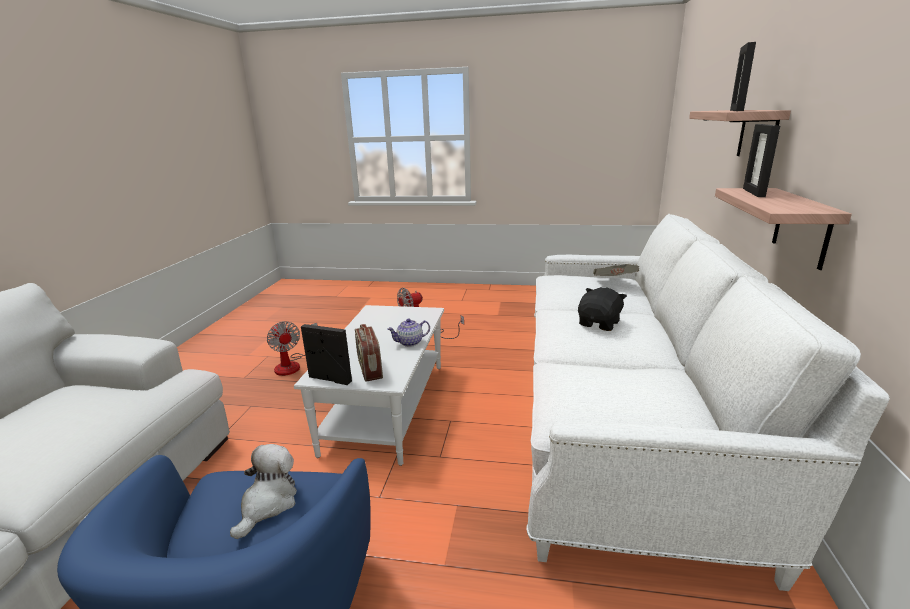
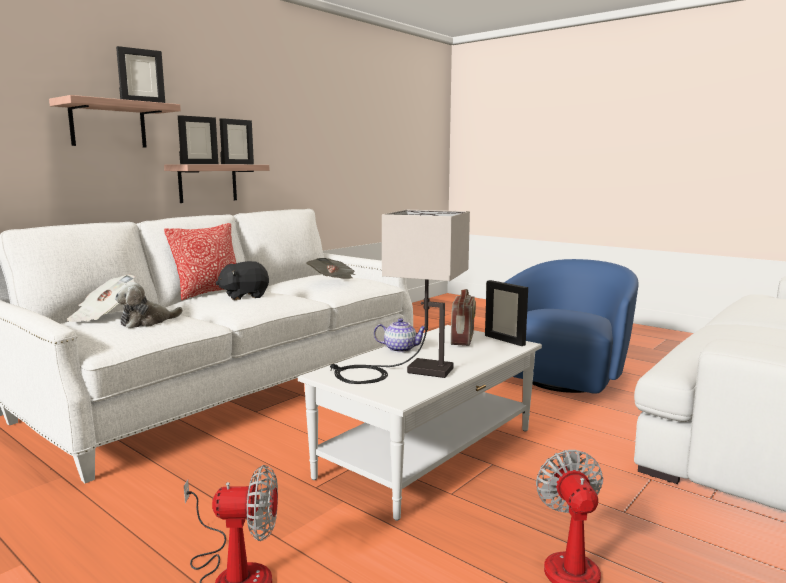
camera: 150 degrees left, 10 degrees down
plush toy [230,444,297,539] -> plush toy moved to [115,282,183,328]
none -> pillow [164,223,236,300]
none -> picture frame [220,118,254,164]
none -> newspaper [306,258,355,279]
none -> table lamp [330,210,470,384]

